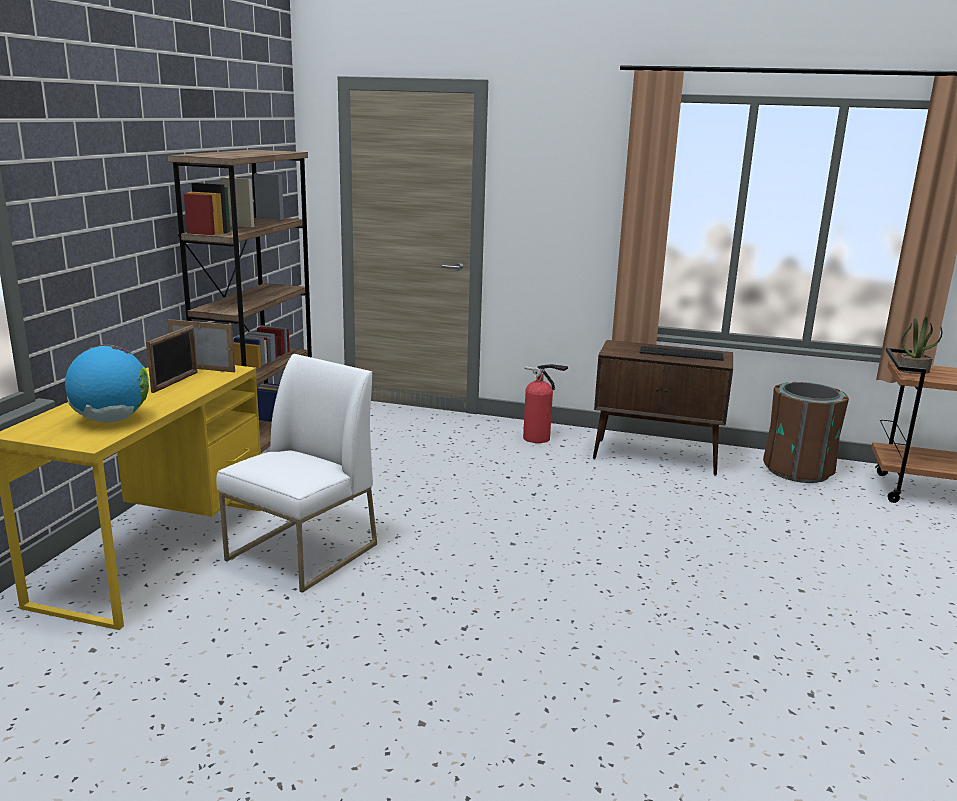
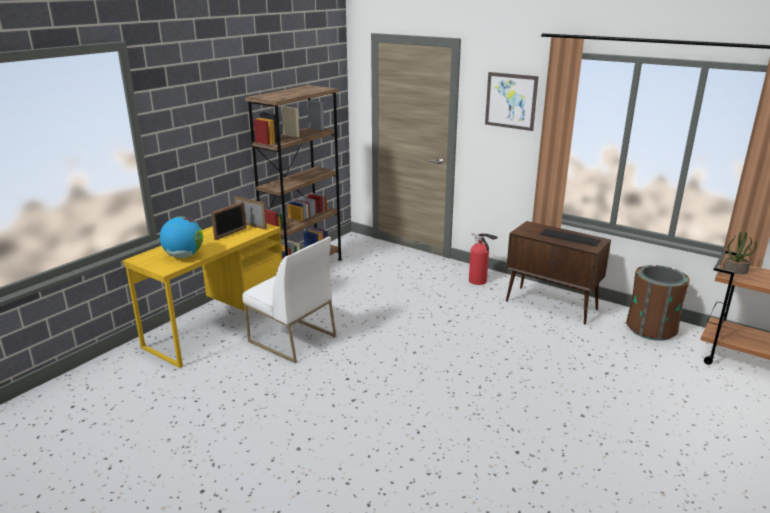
camera: 20 degrees right, 5 degrees up
white chair [216,354,377,593] -> white chair turned 75 degrees clockwise [242,237,336,363]
none -> picture [485,72,539,131]

